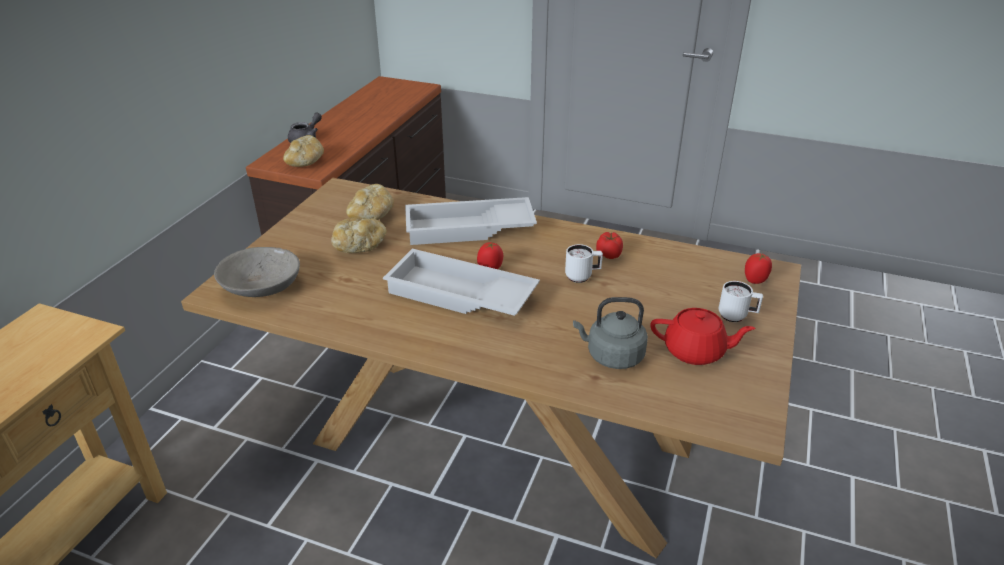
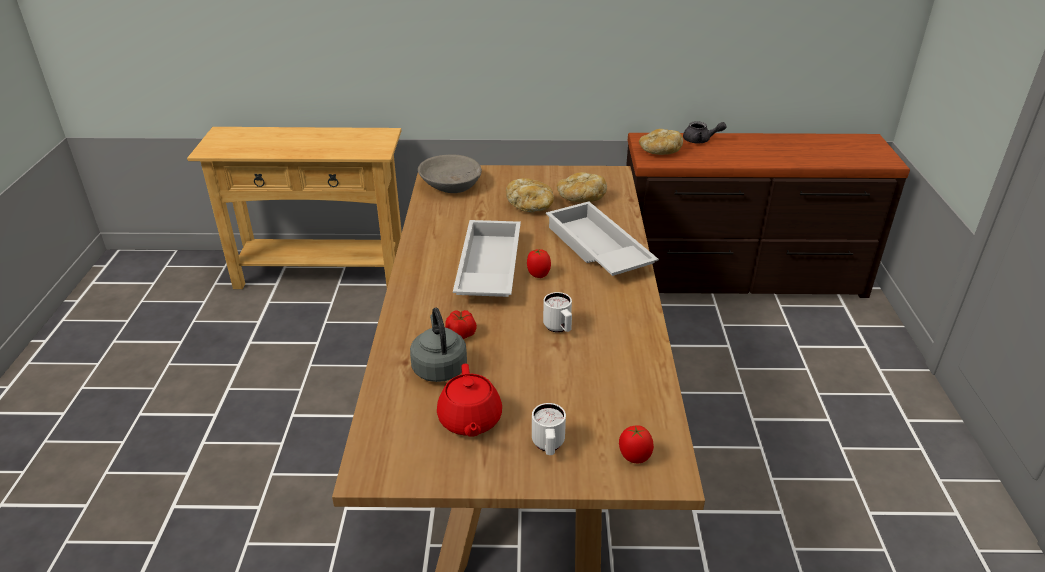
camera: 70 degrees right, 0 degrees up
tomato [596,232,623,259] -> tomato moved to [445,310,477,339]

